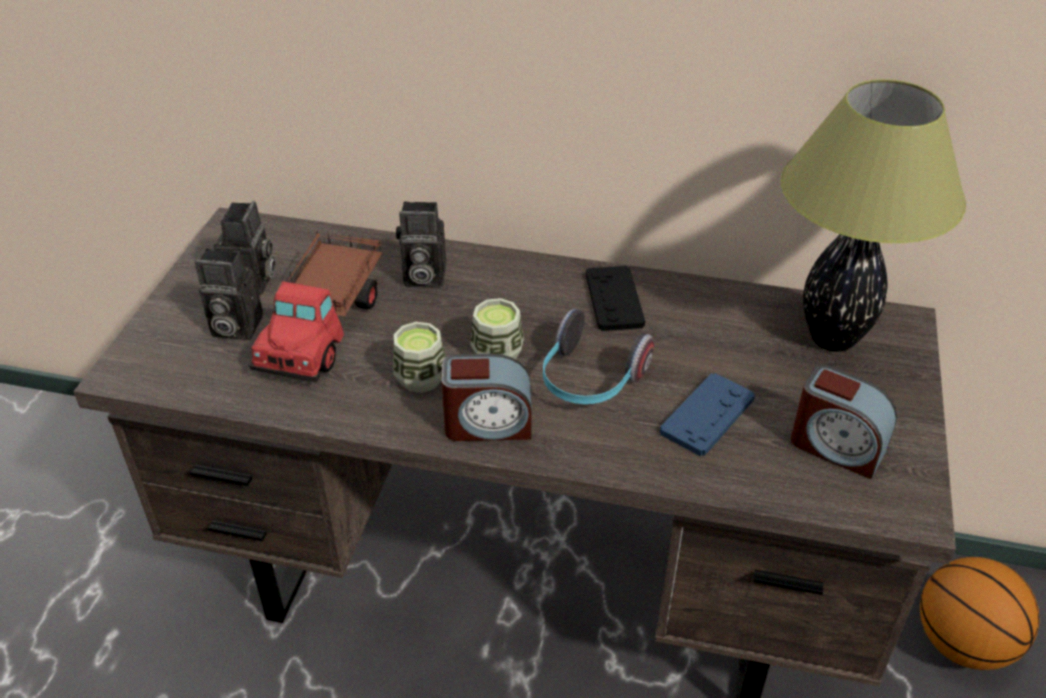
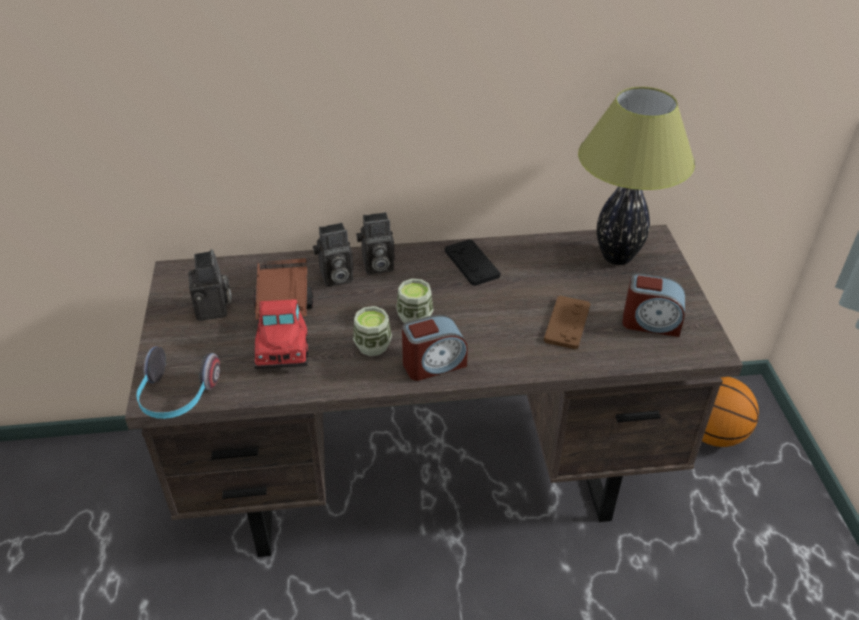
camera: 20 degrees left, 0 degrees up
camera [195,249,263,340] -> camera moved to [356,212,395,275]
headphones [543,309,654,404] -> headphones moved to [136,346,220,419]
blue game controller [659,373,755,456] -> brown game controller [544,296,590,350]

